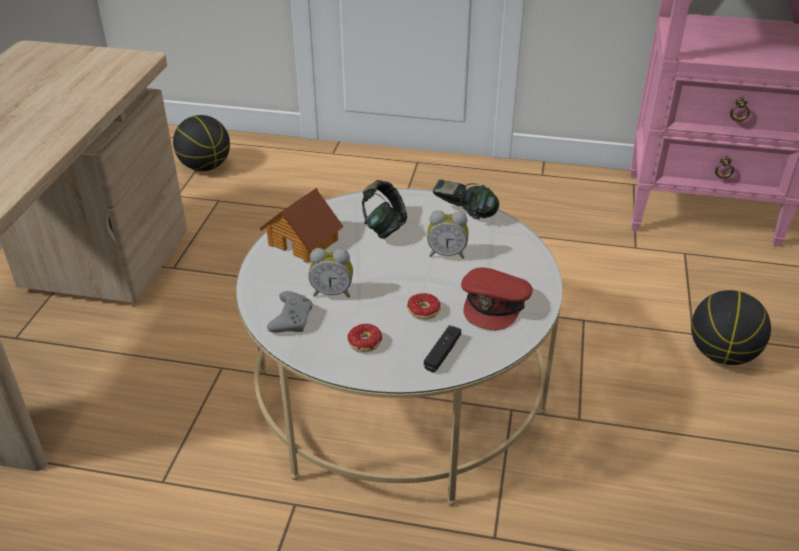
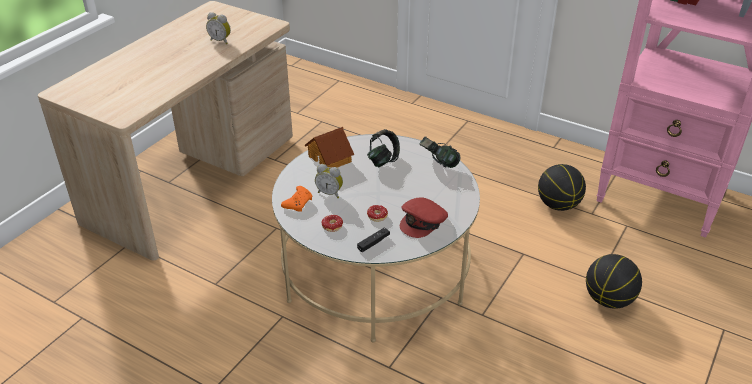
camera: 20 degrees right, 0 degrees up
basketball [173,115,230,171] -> basketball moved to [538,164,586,211]
grey game controller [267,291,312,333] -> orange game controller [281,186,312,212]
alarm clock [427,210,469,259] -> alarm clock moved to [206,12,231,44]

